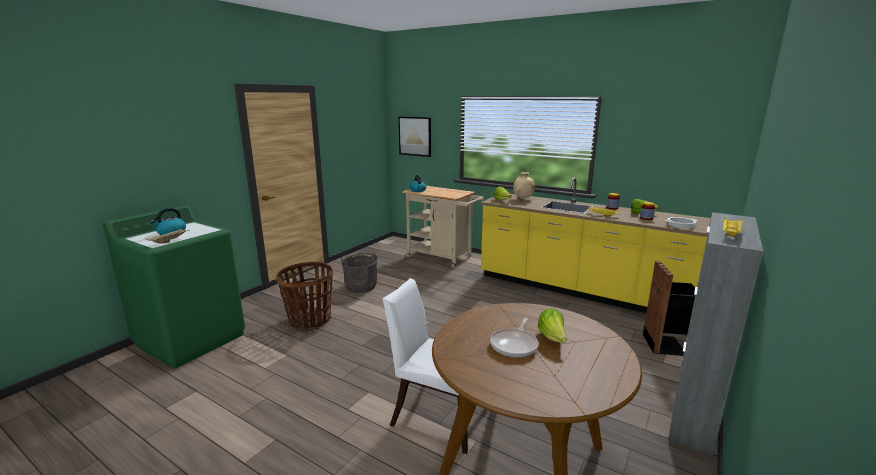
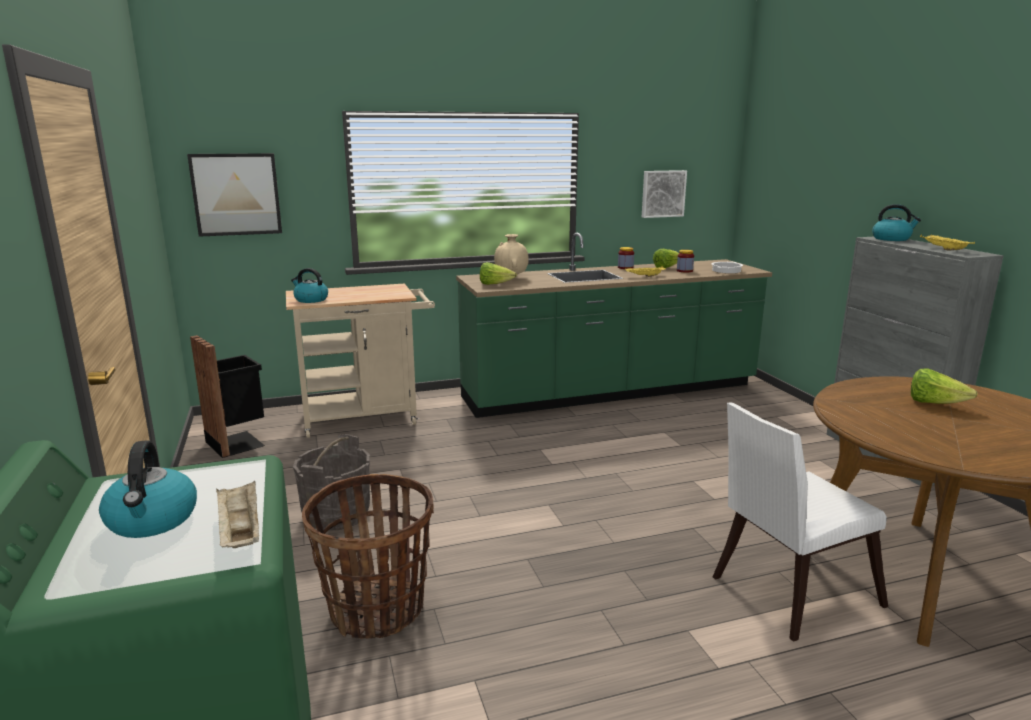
camera: 50 degrees left, 0 degrees up
yellow counter [481,178,711,313] -> green counter [456,232,772,418]
frying pan [490,318,539,358] -> none
black trash can [643,261,695,356] -> black trash can moved to [190,335,265,458]
none -> picture [642,170,687,218]
none -> kettle [872,204,921,241]

